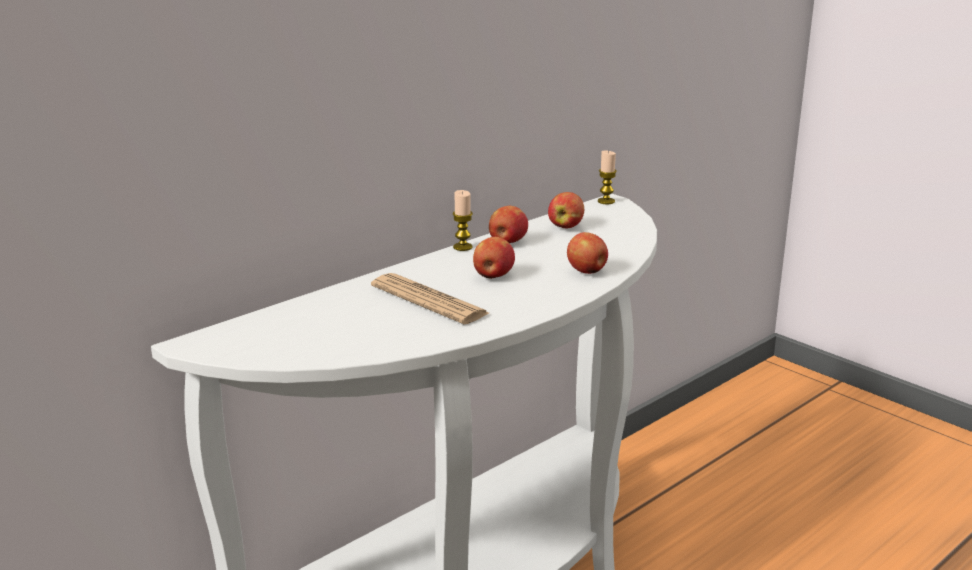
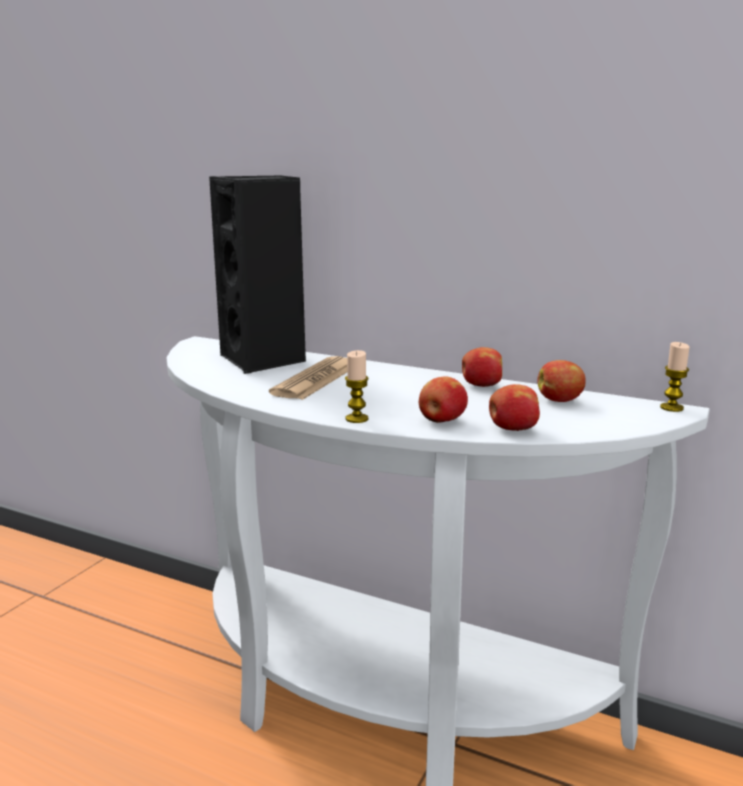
camera: 70 degrees right, 5 degrees down
candle [453,190,473,251] -> candle moved to [345,350,369,423]
apple [473,237,515,279] -> apple moved to [489,384,540,431]
none -> black speaker [209,175,306,374]

